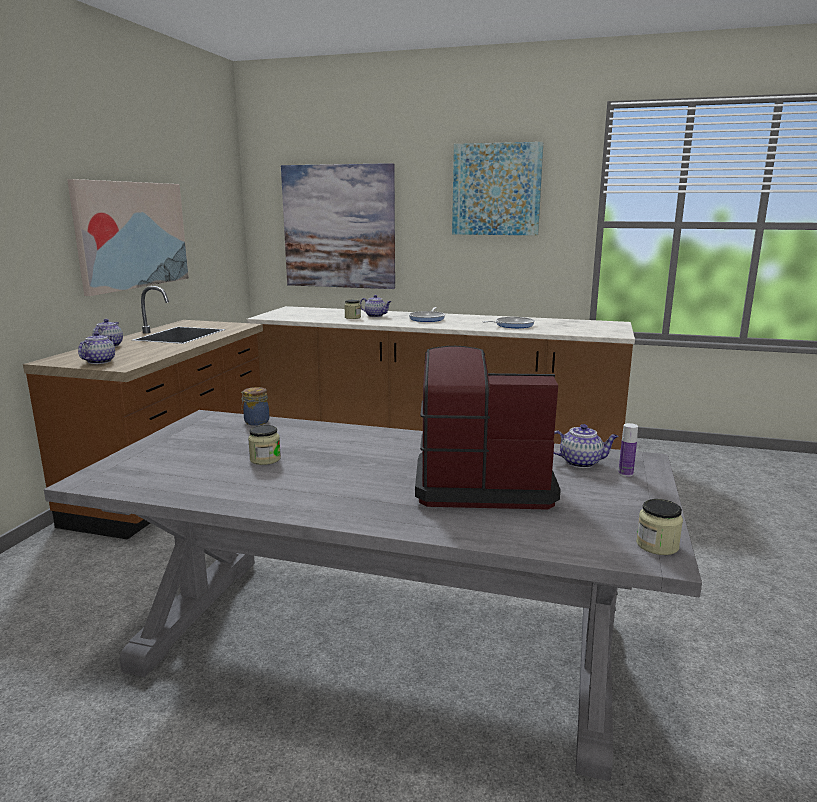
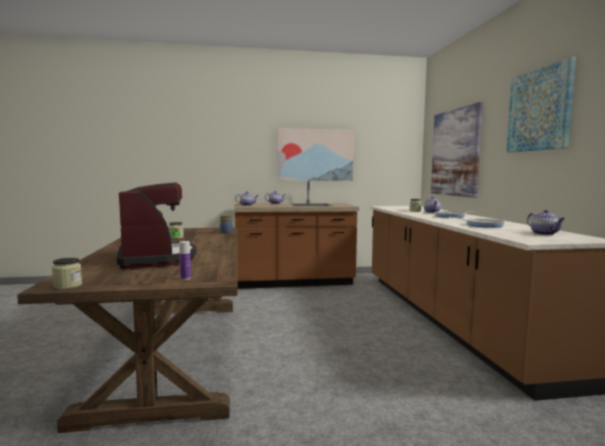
camera: 65 degrees right, 10 degrees down
grey dining table [44,410,702,782] -> brown dining table [17,228,238,433]
teapot [554,424,619,468] -> teapot moved to [527,210,565,235]

